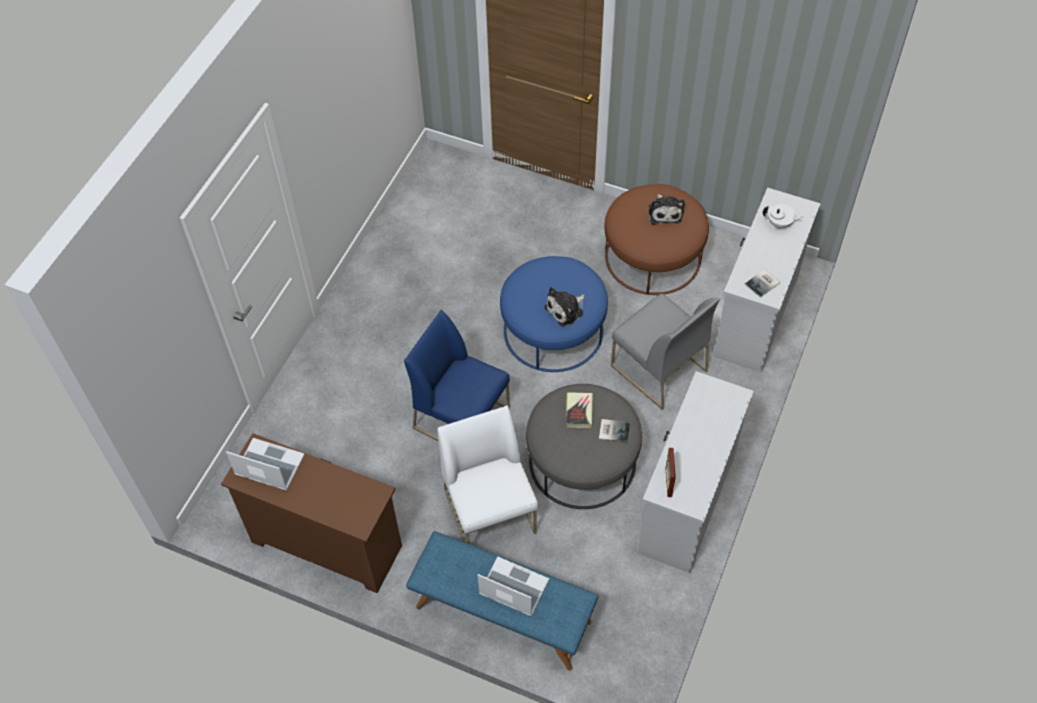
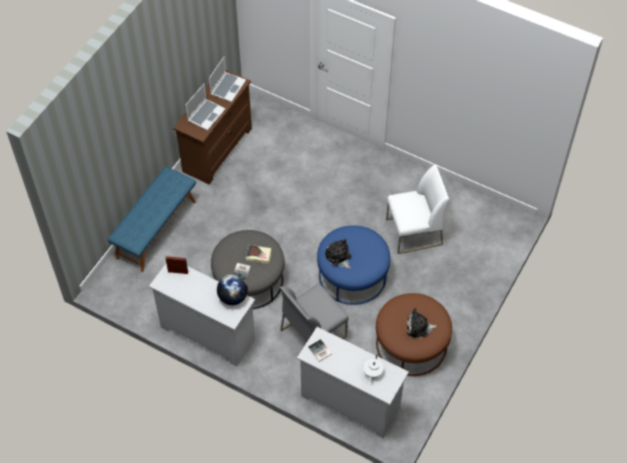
camera: 95 degrees right, 0 degrees up
blue chair [404,310,510,441] -> none
white chair [437,406,538,544] -> white chair moved to [386,164,449,254]
laptop [478,557,549,616] -> laptop moved to [186,84,226,131]
none -> globe [217,274,248,305]

